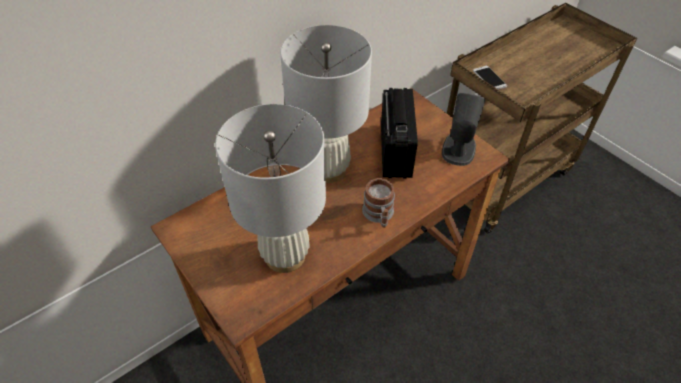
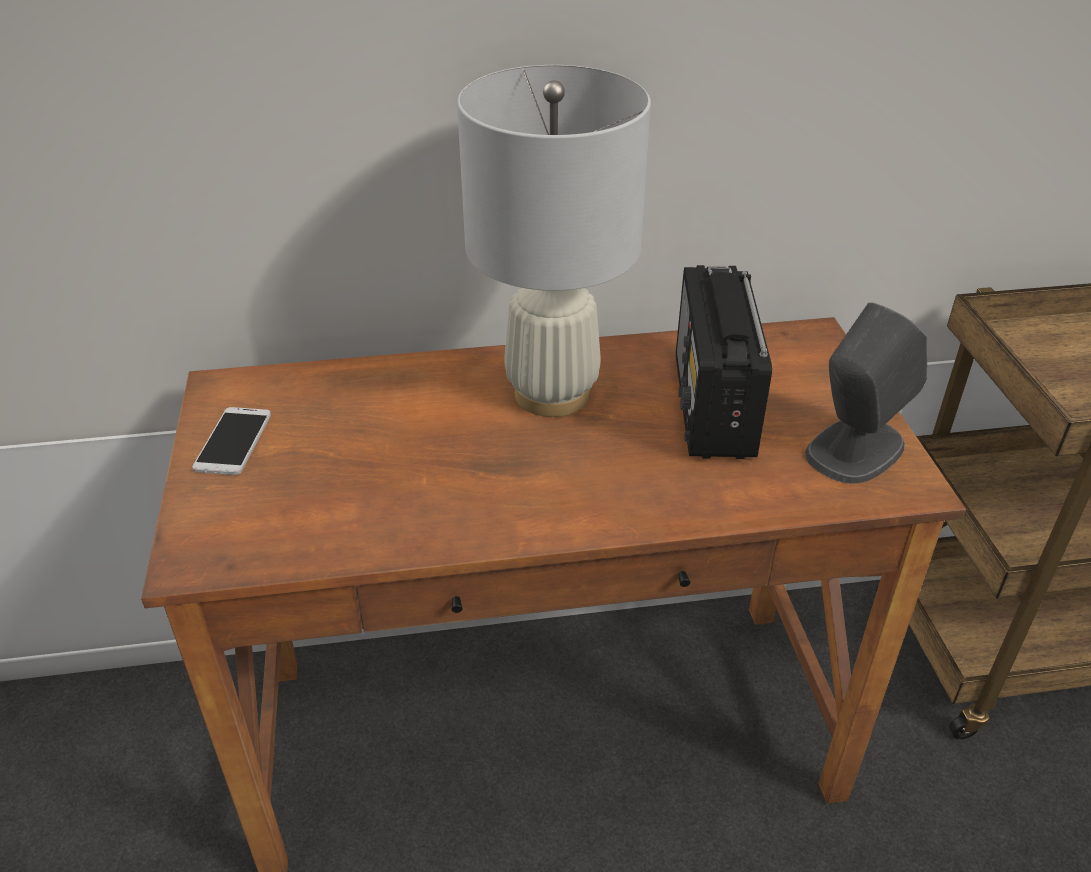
camera: 30 degrees right, 10 degrees down
white table lamp [215,104,326,273] -> none
mug [362,178,395,228] -> none
radio [381,88,418,179] -> radio turned 150 degrees clockwise [676,265,772,459]
phone [473,66,507,90] -> phone moved to [192,407,271,475]

